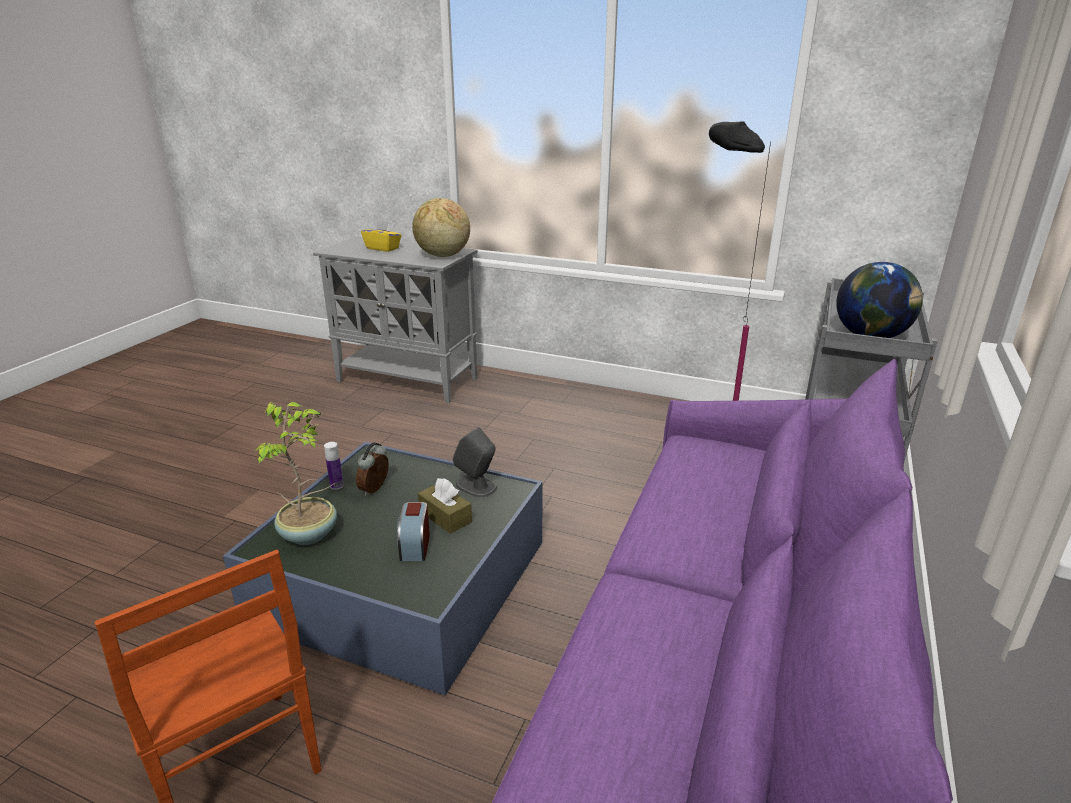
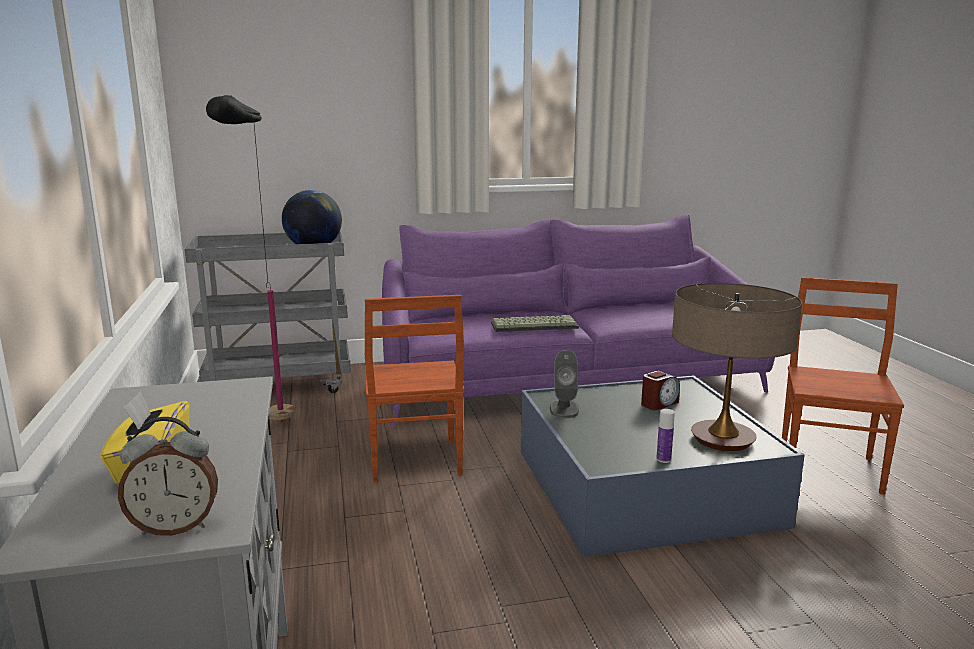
camera: 125 degrees left, 10 degrees down
potted plant [252,402,337,545] -> table lamp [672,283,802,451]
alarm clock [356,442,389,496] -> alarm clock moved to [118,417,218,536]
globe [412,198,470,257] -> none
brown tissue box [418,478,472,534] -> none
none -> brown chair [365,295,464,482]
none -> keyboard [491,315,579,332]

